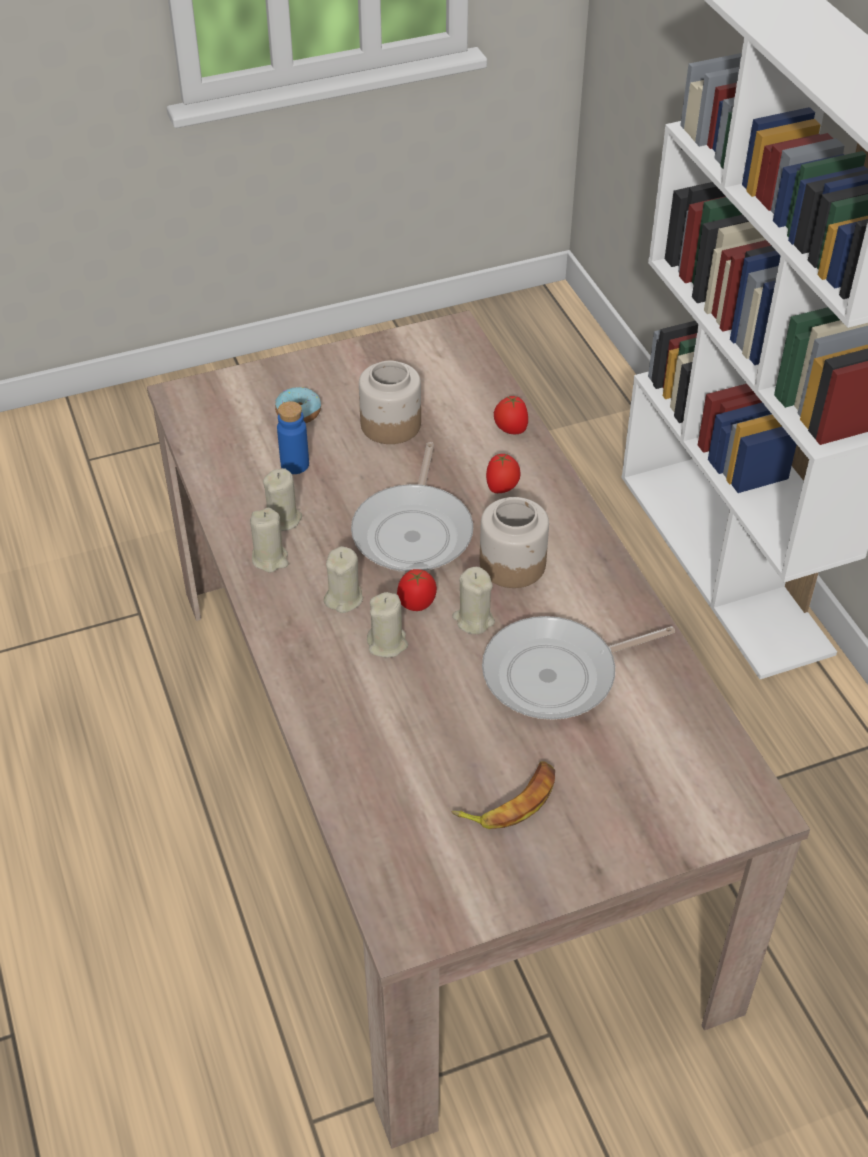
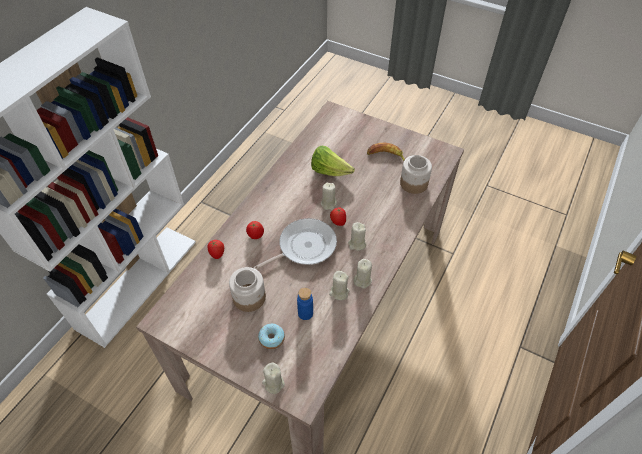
camera: 130 degrees left, 5 degrees up
beige candle [367,592,408,658] -> beige candle moved to [262,363,285,394]
jar [480,497,549,588] -> jar moved to [400,155,432,194]
frying pan [482,616,675,720] -> lettuce [311,146,355,176]

